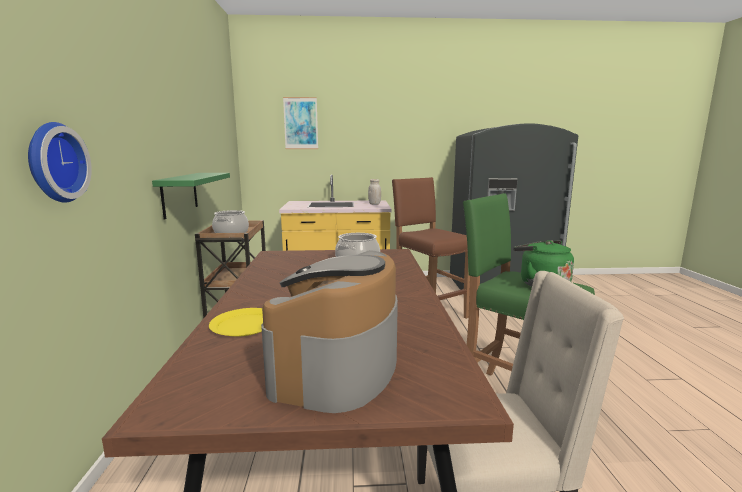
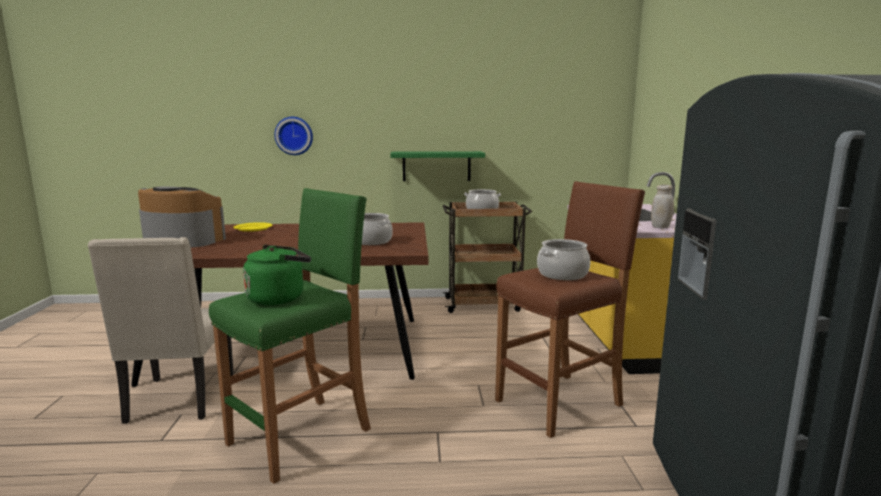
camera: 90 degrees right, 0 degrees up
picture [283,97,318,149] -> none
none -> cooking pot [537,239,590,280]

